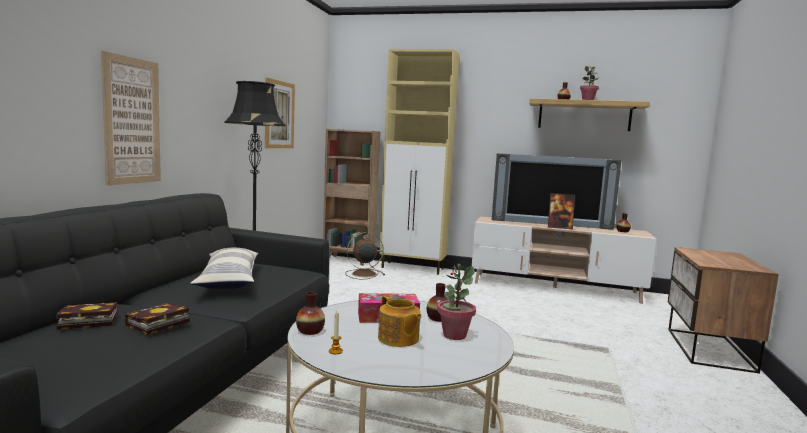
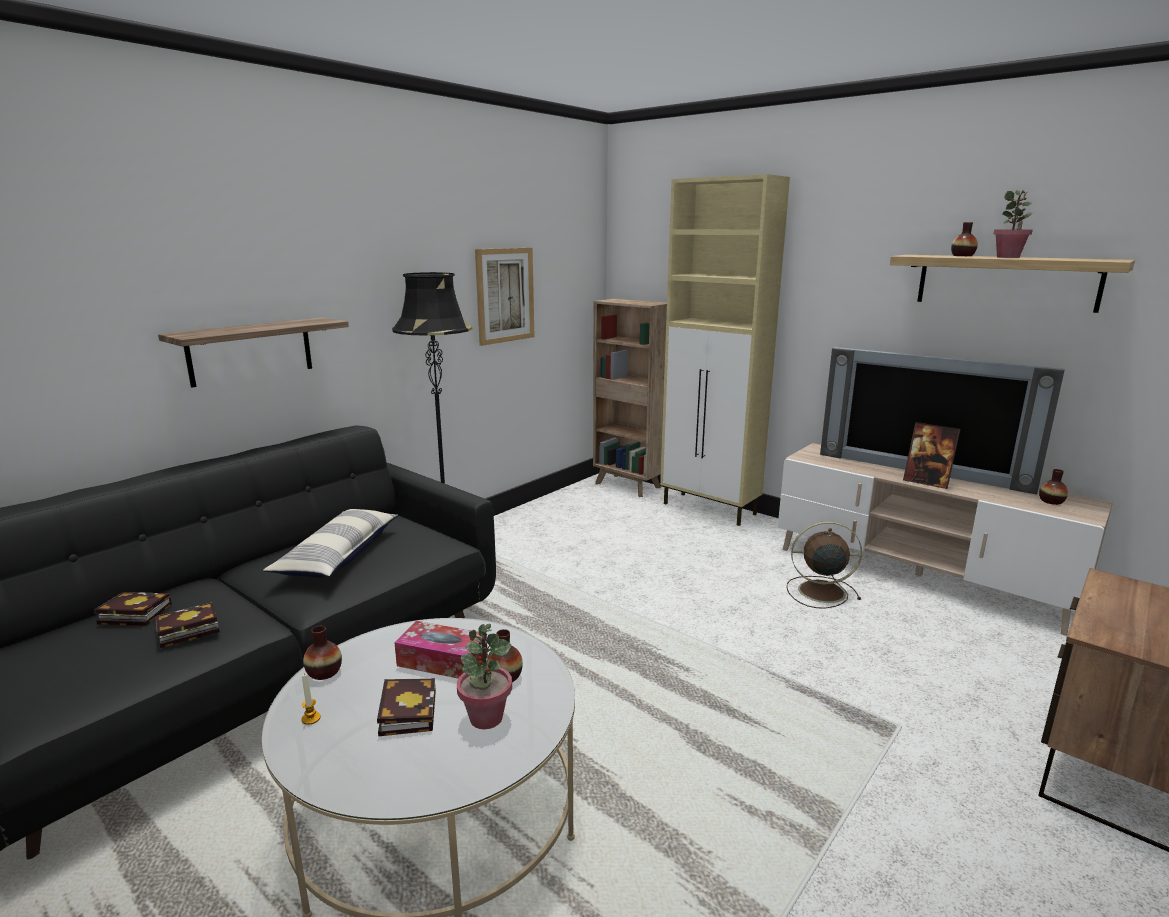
camera: 25 degrees right, 10 degrees up
picture [101,51,161,186] -> shelf [158,317,349,388]
brown fan [345,232,385,280] -> brown fan moved to [787,521,862,608]
teapot [378,295,421,347] -> book [377,678,436,736]

